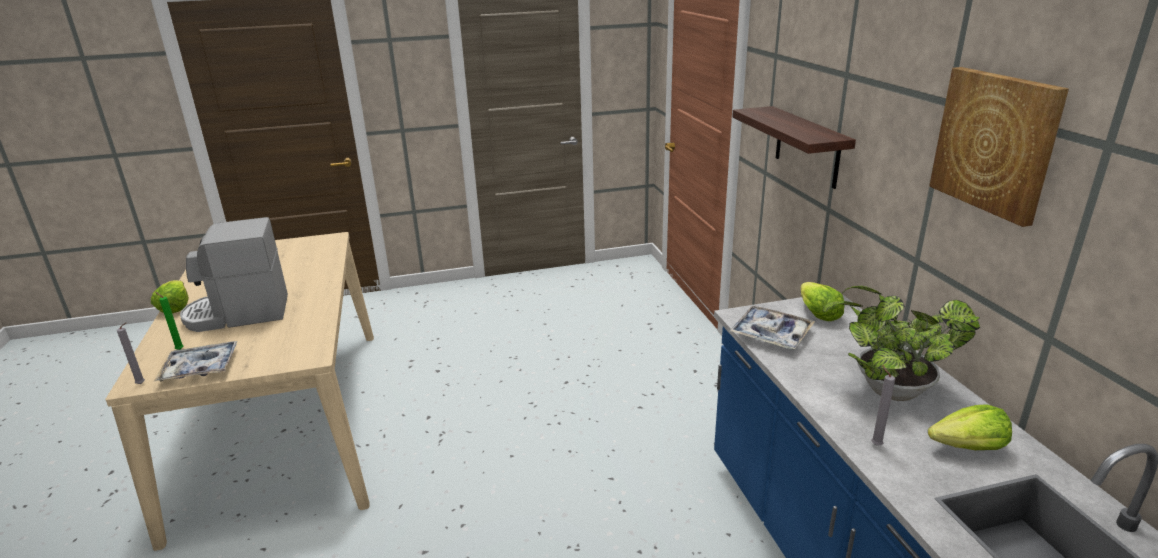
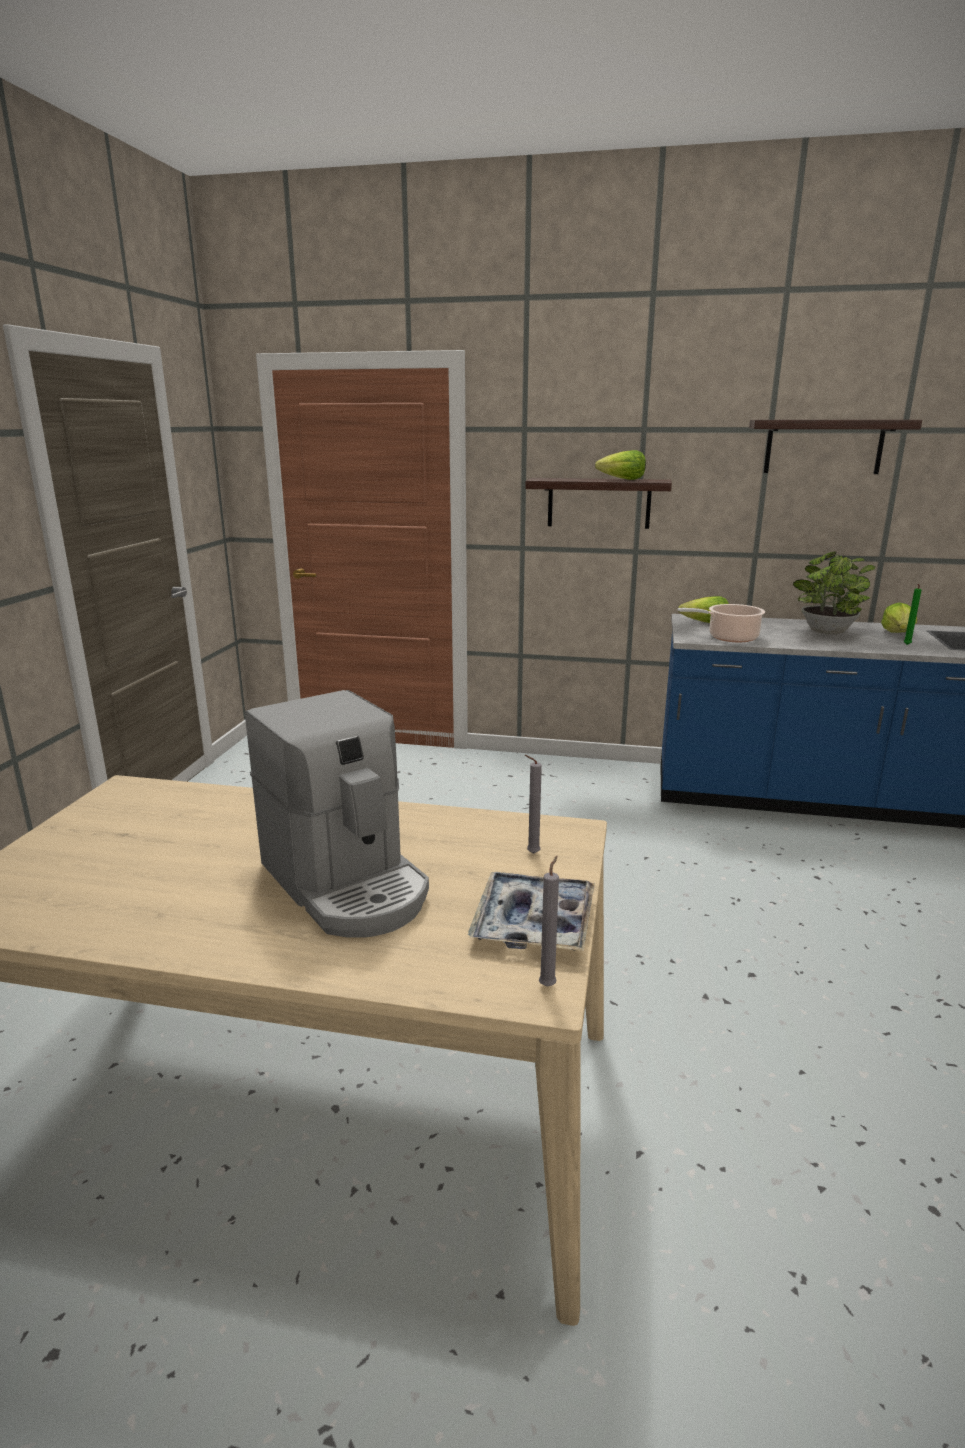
camera: 65 degrees left, 5 degrees down
lettuce [151,280,189,313] -> lettuce moved to [595,450,646,480]
green candle [155,292,184,350] -> green candle moved to [904,584,922,645]
coffee machine [180,217,288,332] -> coffee machine turned 45 degrees counterclockwise [245,690,429,938]
tray [730,306,815,349] -> cooking pot [678,604,765,642]
grey candle [871,365,895,446] -> grey candle moved to [525,755,542,854]
picture [929,67,1069,227] -> shelf [749,420,922,474]

